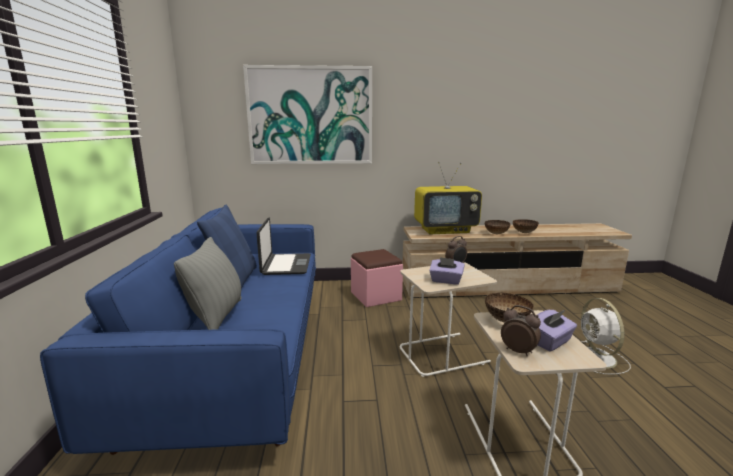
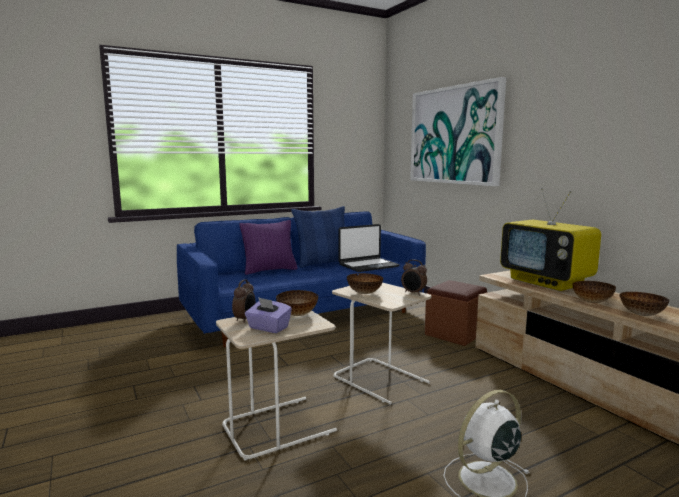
camera: 65 degrees right, 5 degrees down
grey pillow [174,237,242,330] -> purple pillow [240,220,298,275]
pink ottoman [351,249,403,307] -> brown ottoman [425,280,487,346]
purple tissue box [429,257,465,285] -> bowl [347,273,383,294]

